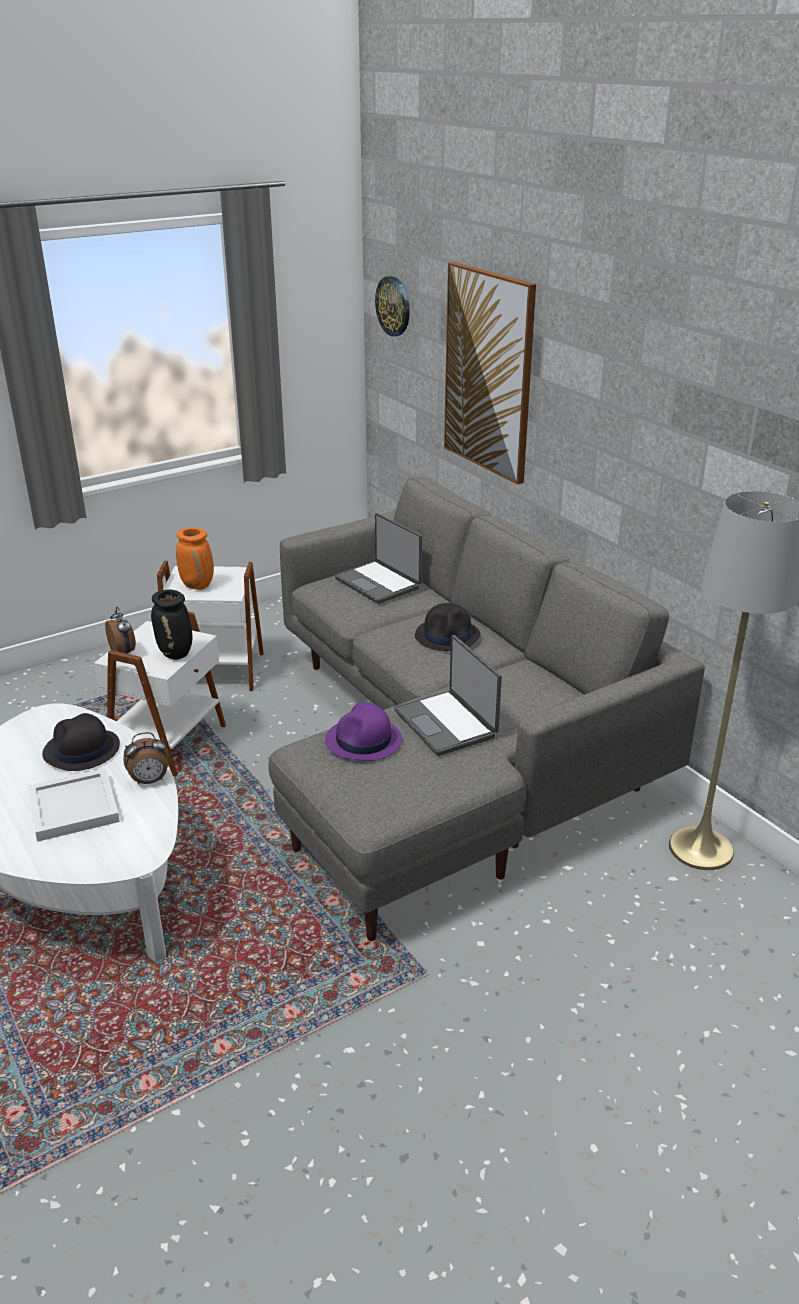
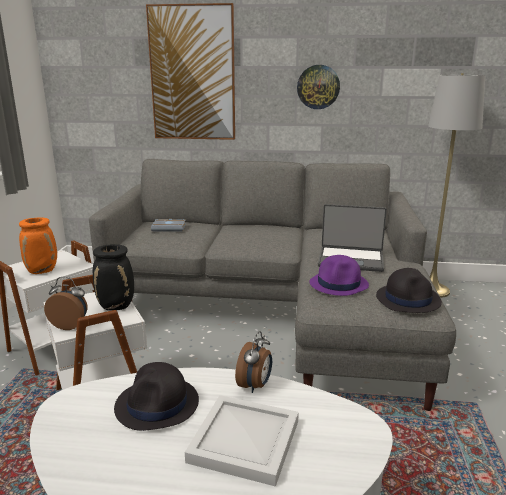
camera: 50 degrees left, 10 degrees down
laptop [335,513,422,604] -> grey book [151,219,186,232]
wall clock [375,276,410,336] -> wall clock moved to [297,65,340,109]
black hat [415,603,481,651] -> black hat moved to [376,268,442,313]

